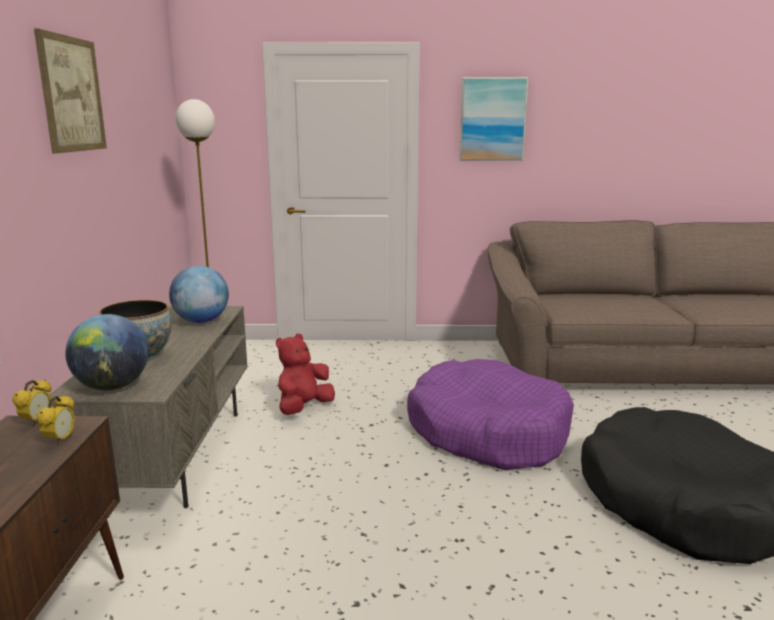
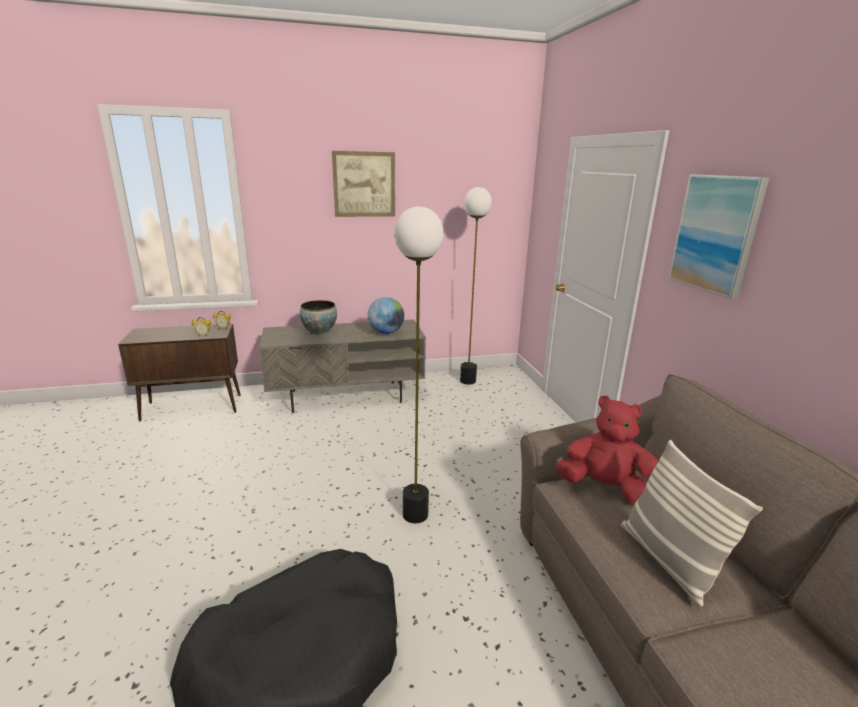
camera: 75 degrees right, 5 degrees up
globe [65,314,149,390] -> none
red plush toy [276,334,335,415] -> red plush toy moved to [555,396,659,505]
purple dog bed [407,359,574,471] -> floor lamp [394,206,444,523]
none -> pillow [621,440,763,607]

